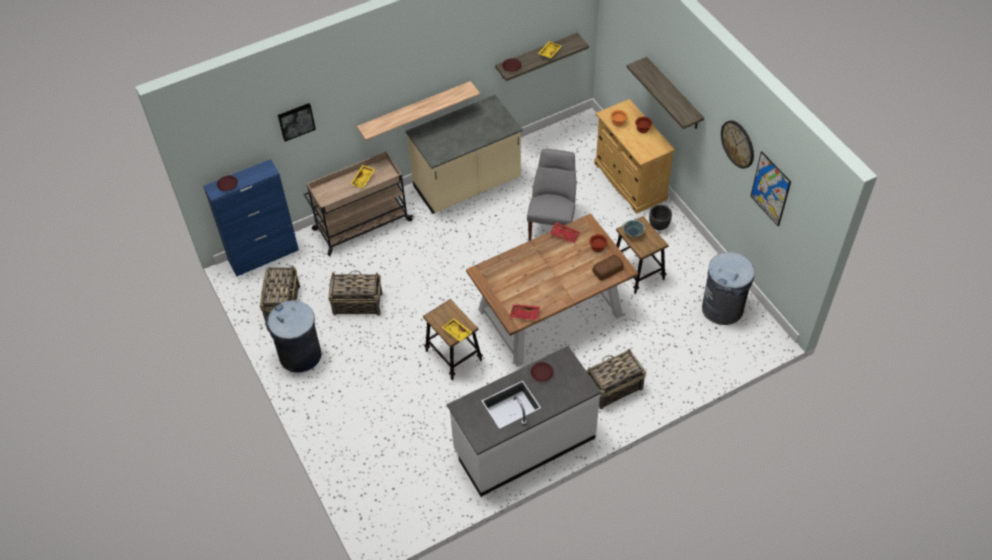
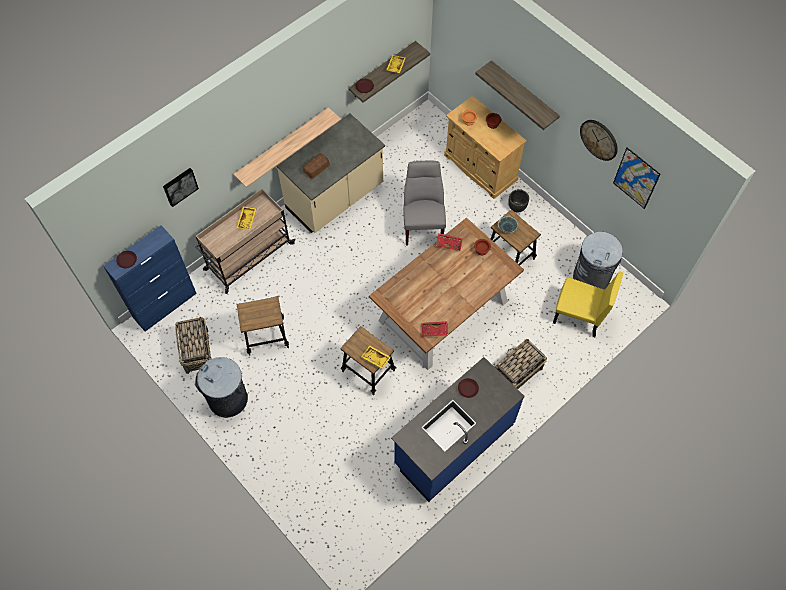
camera: 15 degrees left, 10 degrees up
basket [328,270,382,316] -> stool [236,296,289,356]
white counter [447,346,601,497] -> blue counter [391,357,525,502]
bread [592,255,624,281] -> bread moved to [303,154,330,179]
none -> yellow chair [553,272,623,337]

